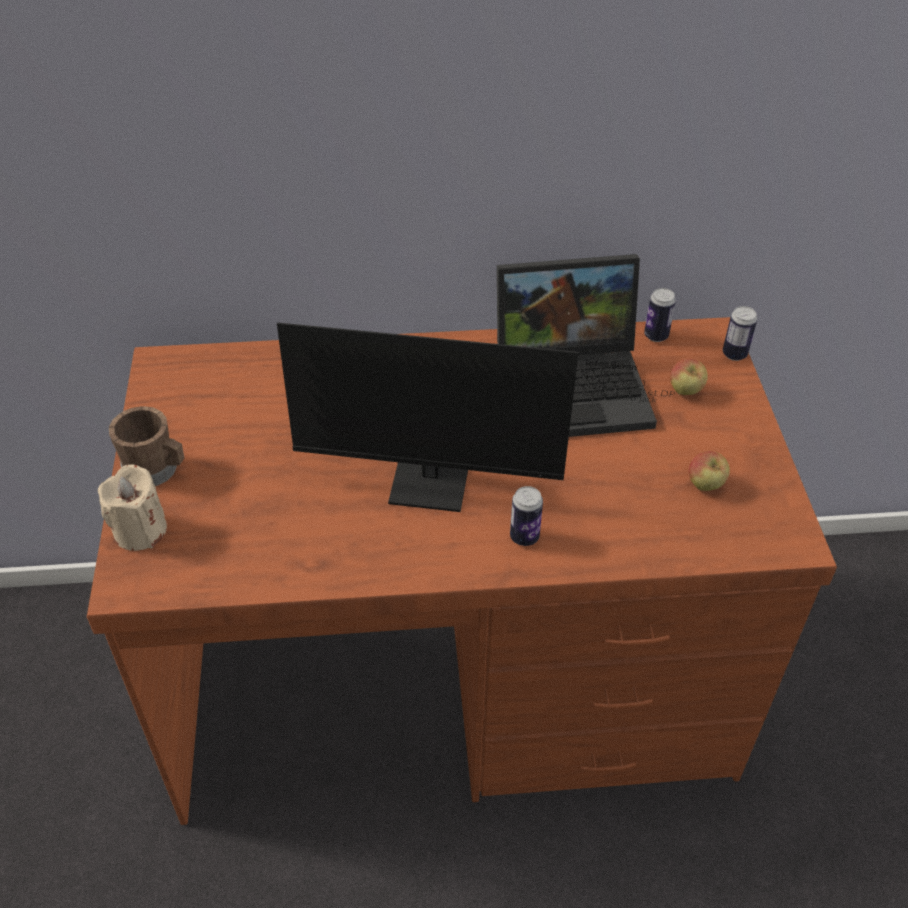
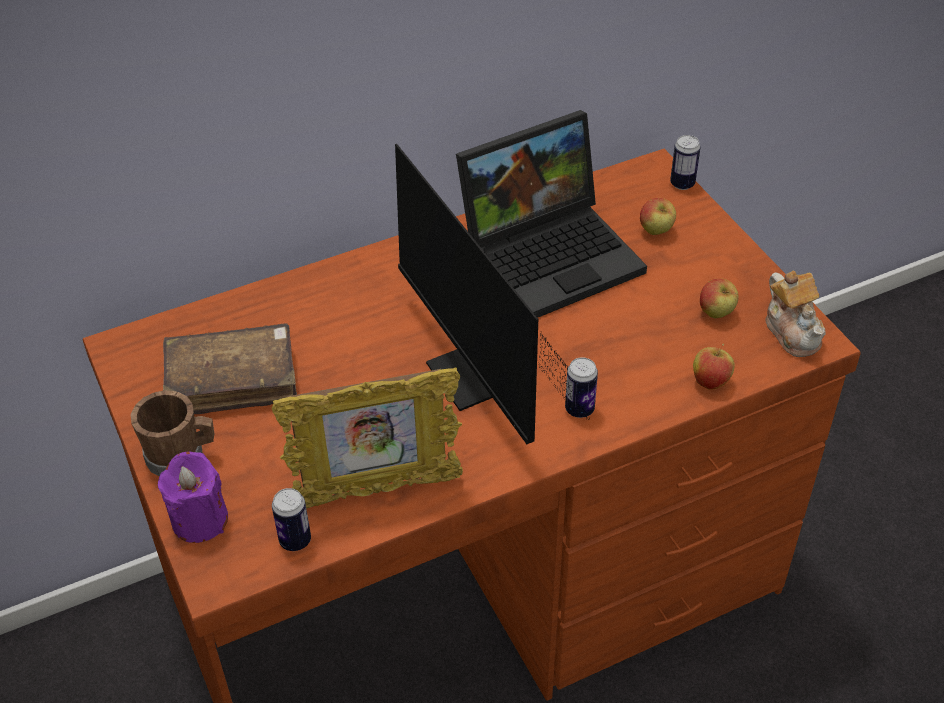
camera: 20 degrees left, 0 degrees up
beige candle [98,465,167,551] -> purple candle [158,451,228,543]
monitor [277,322,675,512] -> monitor turned 75 degrees clockwise [395,144,588,444]
can [644,288,676,342] -> can moved to [272,488,311,551]
none -> brown book [163,323,297,414]
none -> picture frame [271,368,463,508]
none -> apple [693,344,735,390]
none -> teapot [766,270,826,357]

